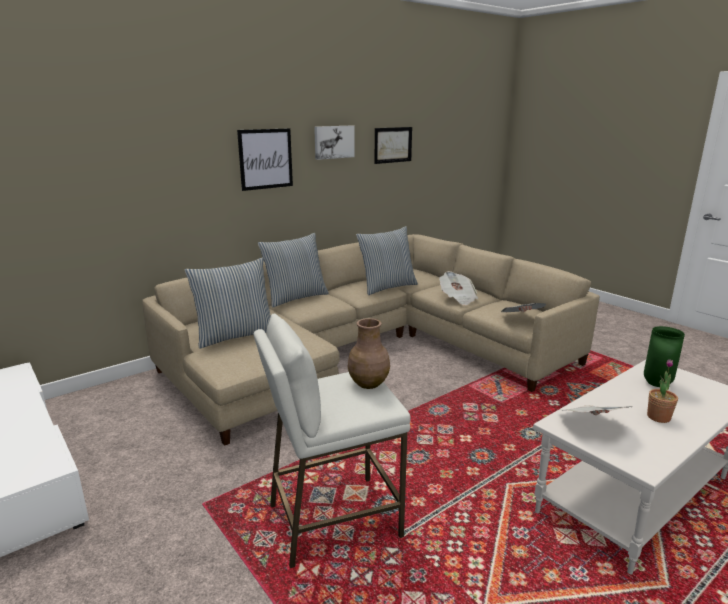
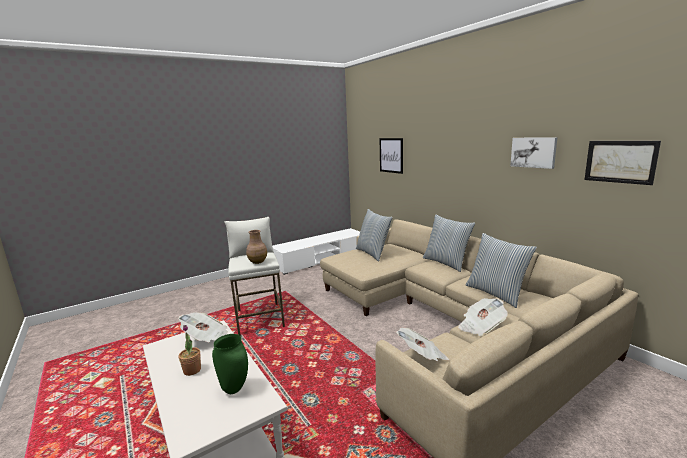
camera: 95 degrees right, 5 degrees down
picture [237,128,293,191] -> picture moved to [380,138,403,174]

